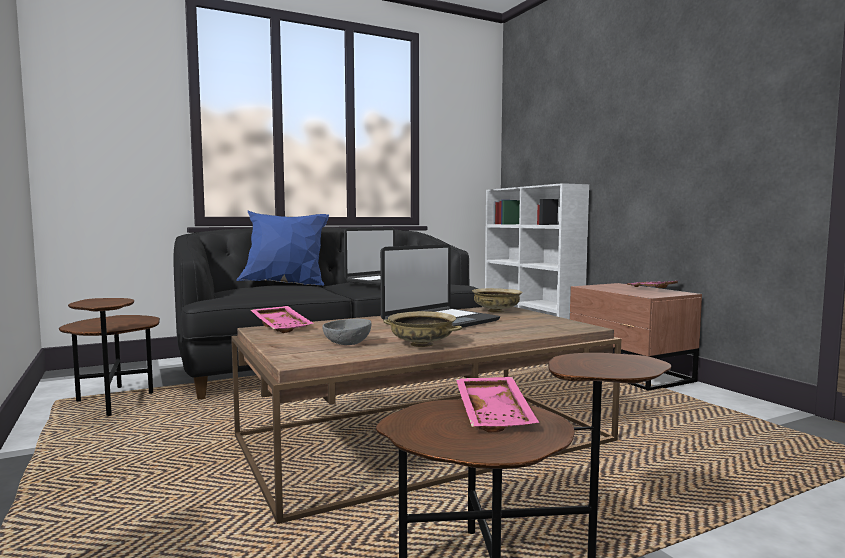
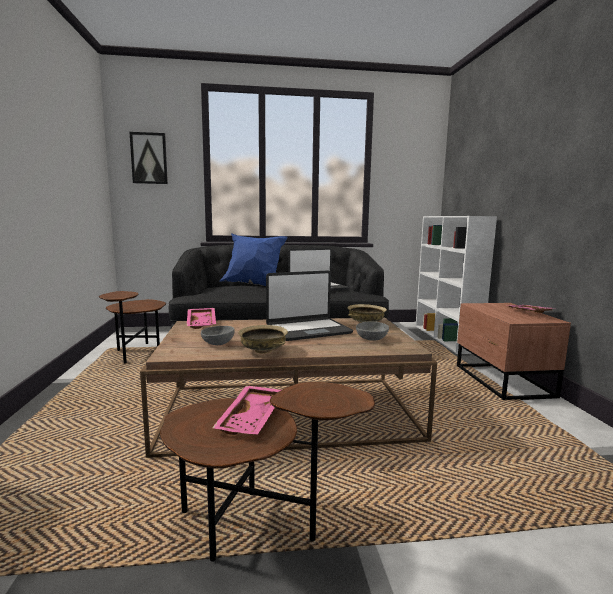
camera: 20 degrees right, 5 degrees up
none -> picture [130,132,168,184]
none -> grey bowl [356,321,389,341]

